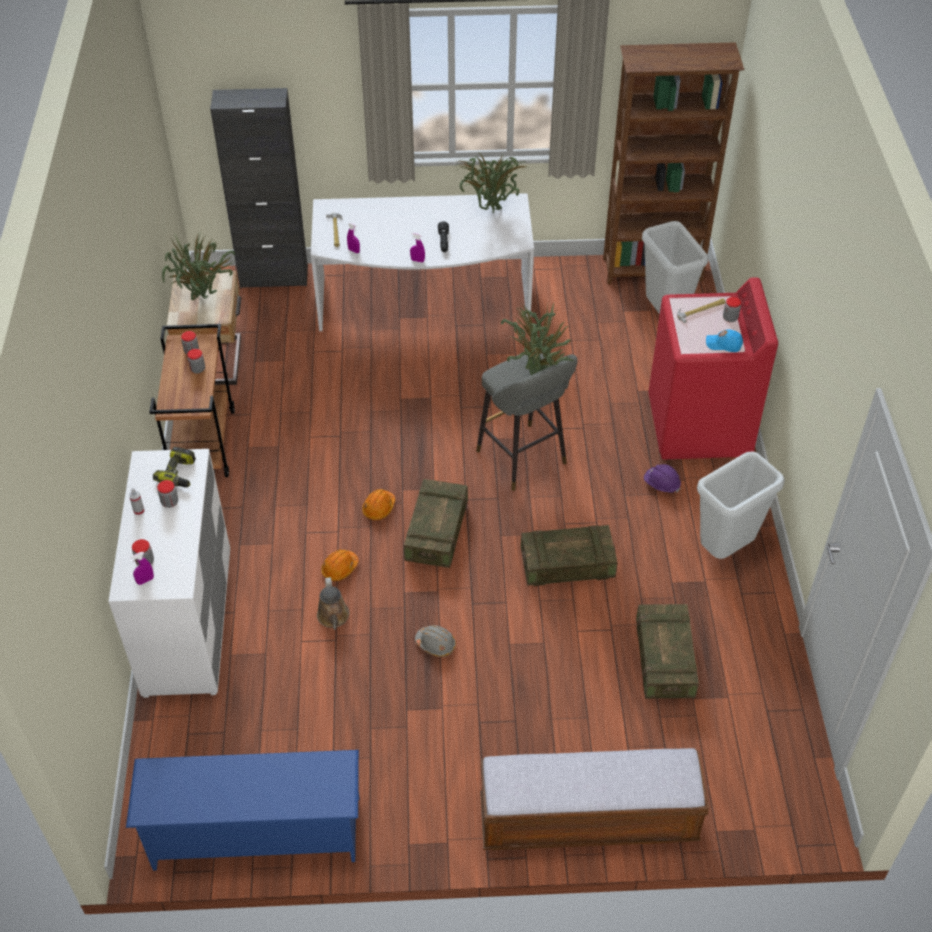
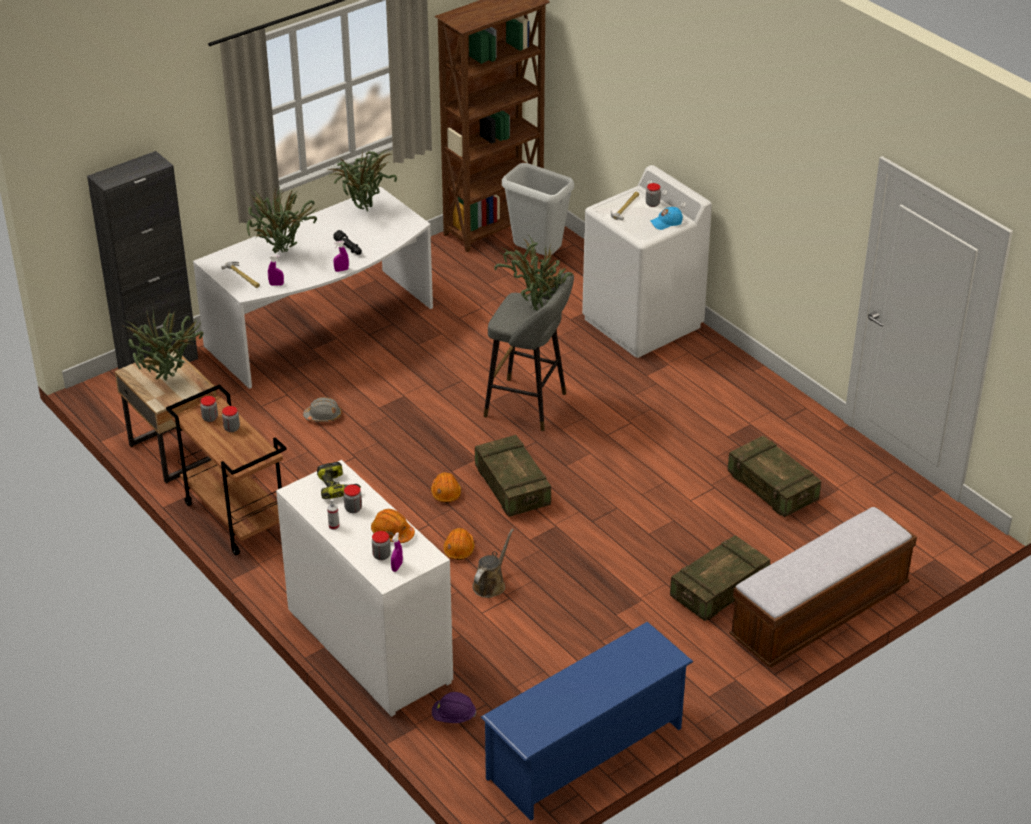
camera: 35 degrees left, 10 degrees down
brown watering can [317,577,349,630] -> brown watering can turned 105 degrees counterclockwise [472,528,514,598]
grey hard hat [415,625,456,657] -> grey hard hat moved to [303,397,342,422]
crate [521,525,618,586] -> crate moved to [670,535,770,621]
purple hard hat [644,464,681,493] -> purple hard hat moved to [432,692,476,723]
red washing machine [648,277,778,459] -> white washing machine [582,165,712,358]
grey trash can [697,451,785,559] -> none
none -> potted plant [247,184,318,253]
none -> orange hard hat [371,509,415,543]

